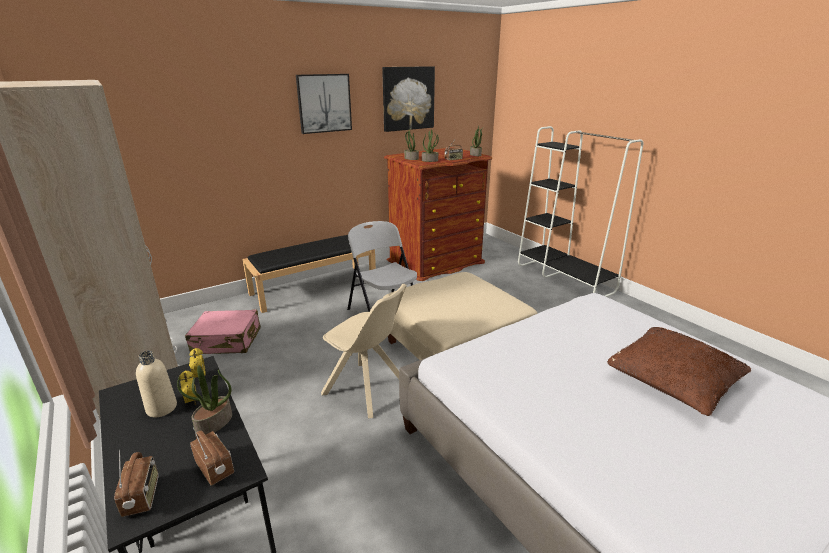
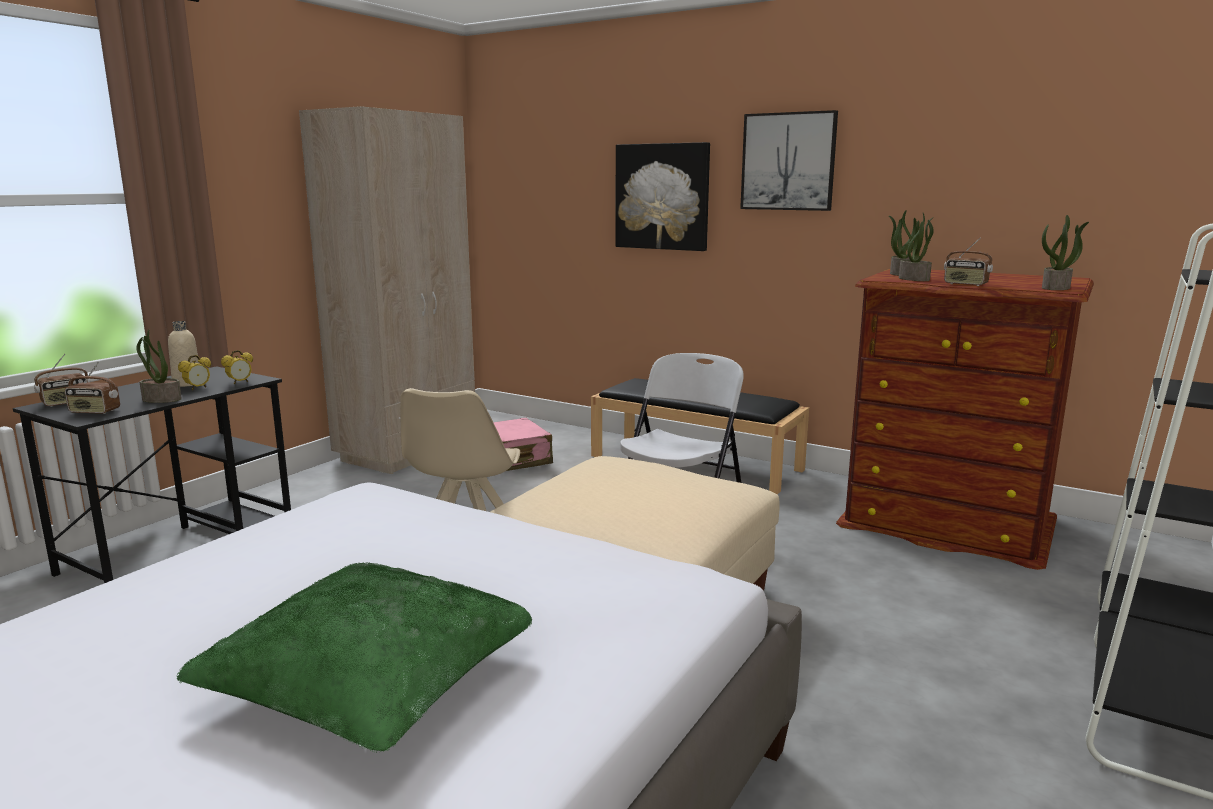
camera: 65 degrees right, 10 degrees down
radio [190,427,234,486] -> radio turned 75 degrees clockwise [65,361,120,414]
picture [382,66,435,132] -> picture moved to [615,142,710,251]
brown pillow [608,327,751,416] -> green pillow [176,562,532,752]

